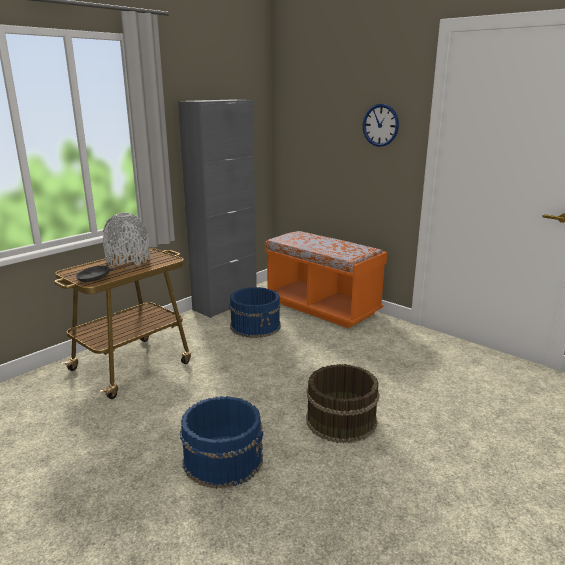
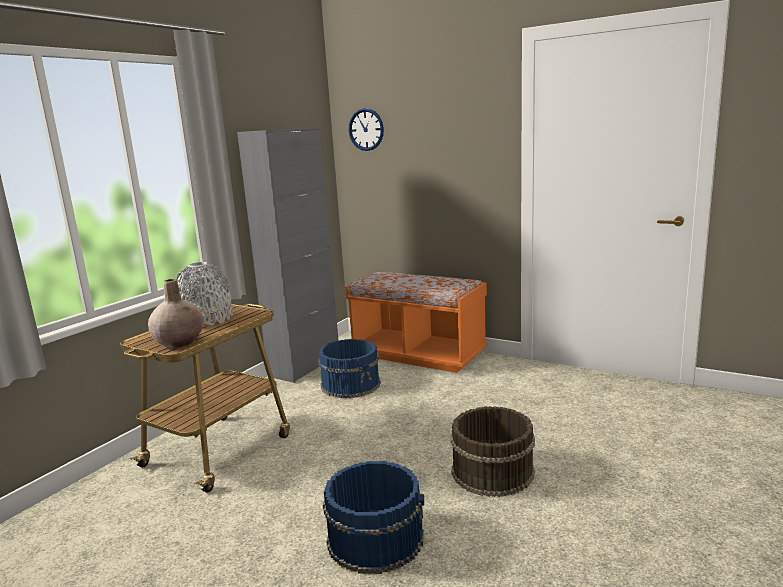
camera: 10 degrees left, 5 degrees down
black frying pan [76,262,135,282] -> beige vase [148,279,204,348]
wall clock [362,104,399,147] -> wall clock moved to [349,108,384,151]

